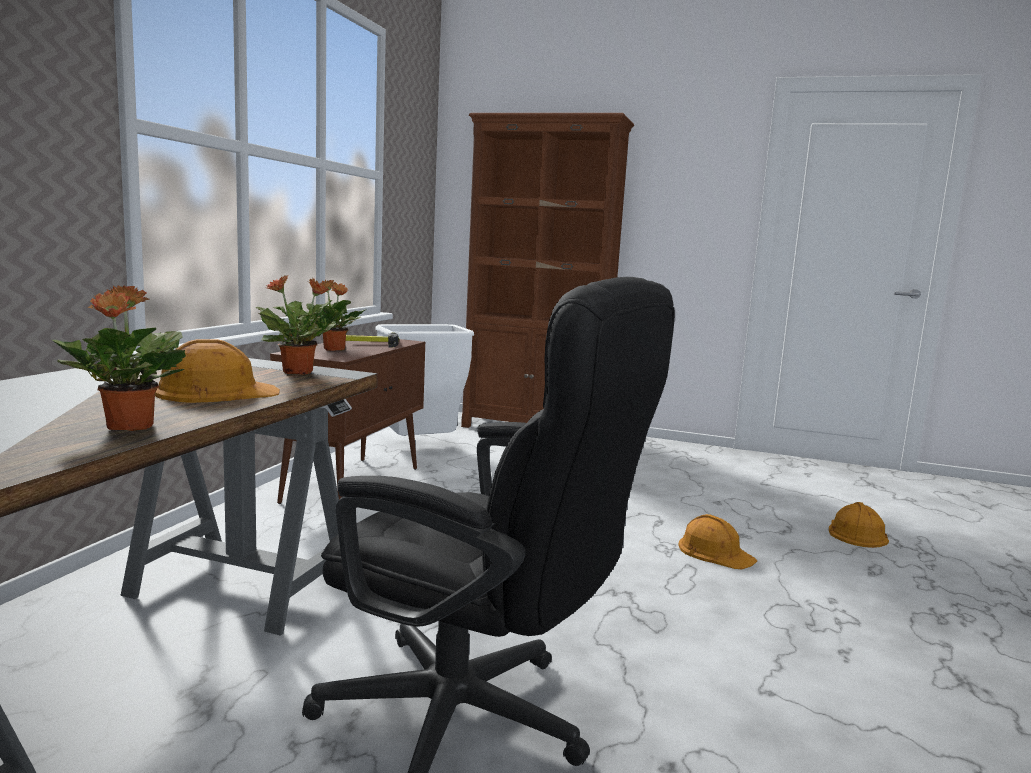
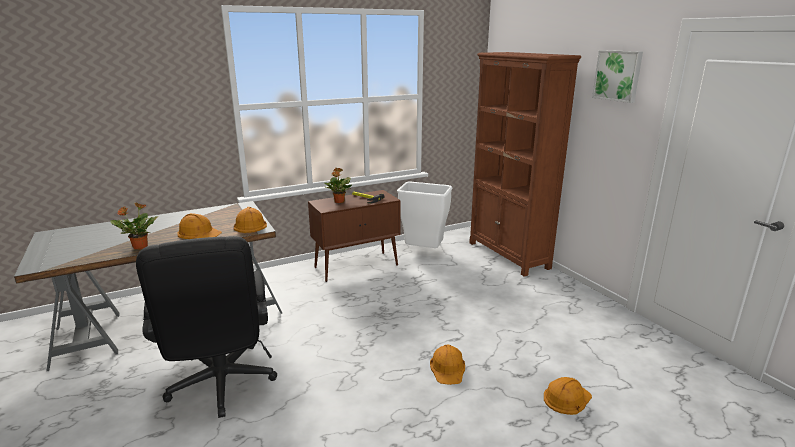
camera: 45 degrees right, 10 degrees up
potted plant [255,275,340,375] -> orange hard hat [234,207,267,233]
none -> picture [592,50,643,103]

